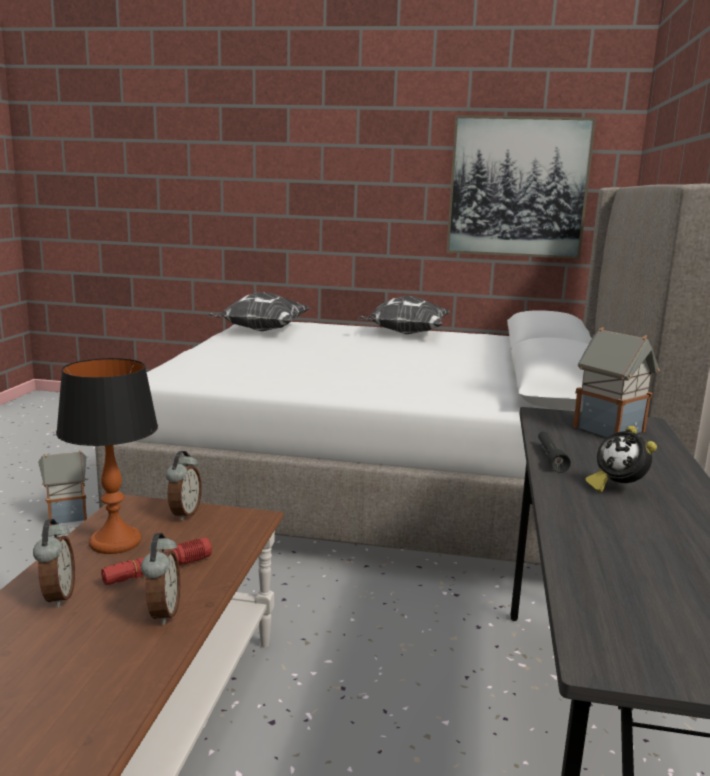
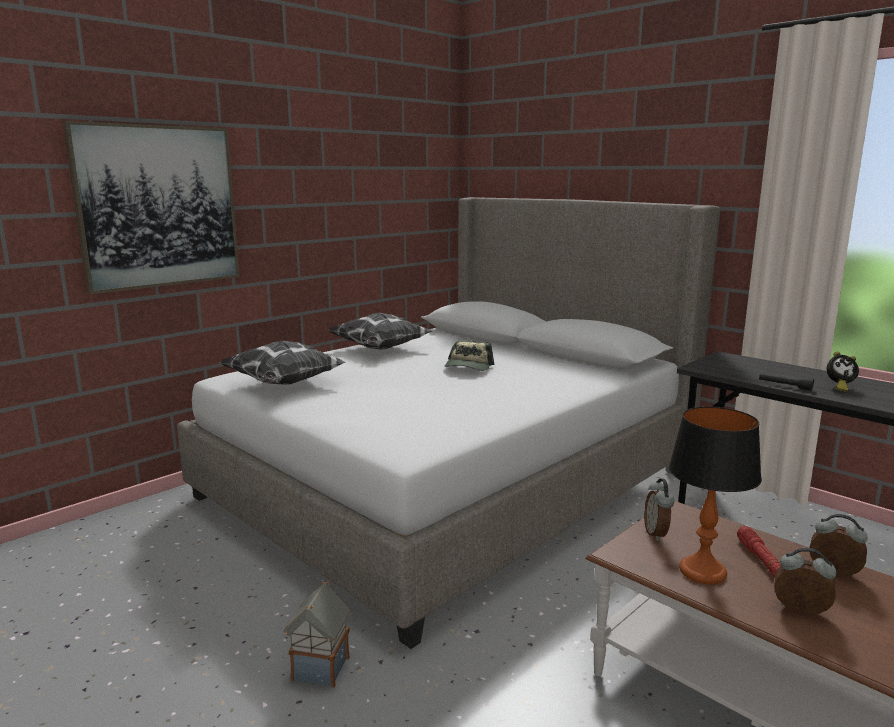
camera: 55 degrees left, 0 degrees up
alarm clock [166,451,202,521] -> alarm clock turned 135 degrees counterclockwise [644,478,674,541]
picture [446,115,596,259] -> picture moved to [63,121,240,294]
toy house [573,327,659,437] -> none
none -> cap [445,340,494,371]

